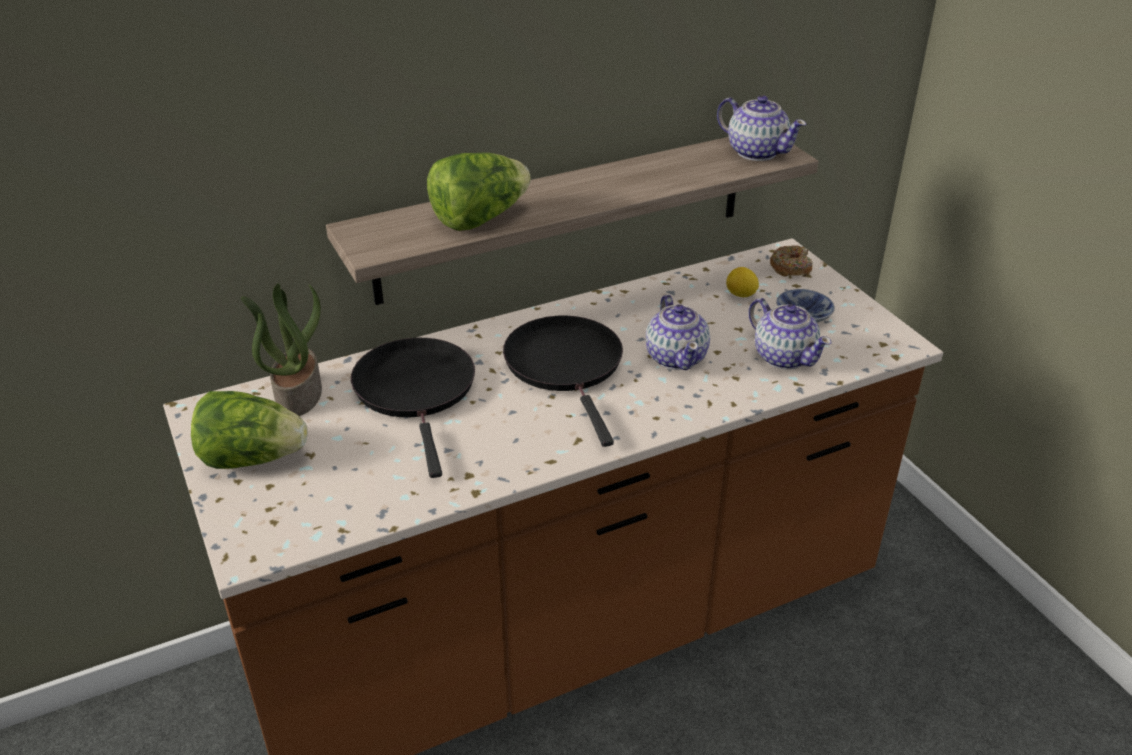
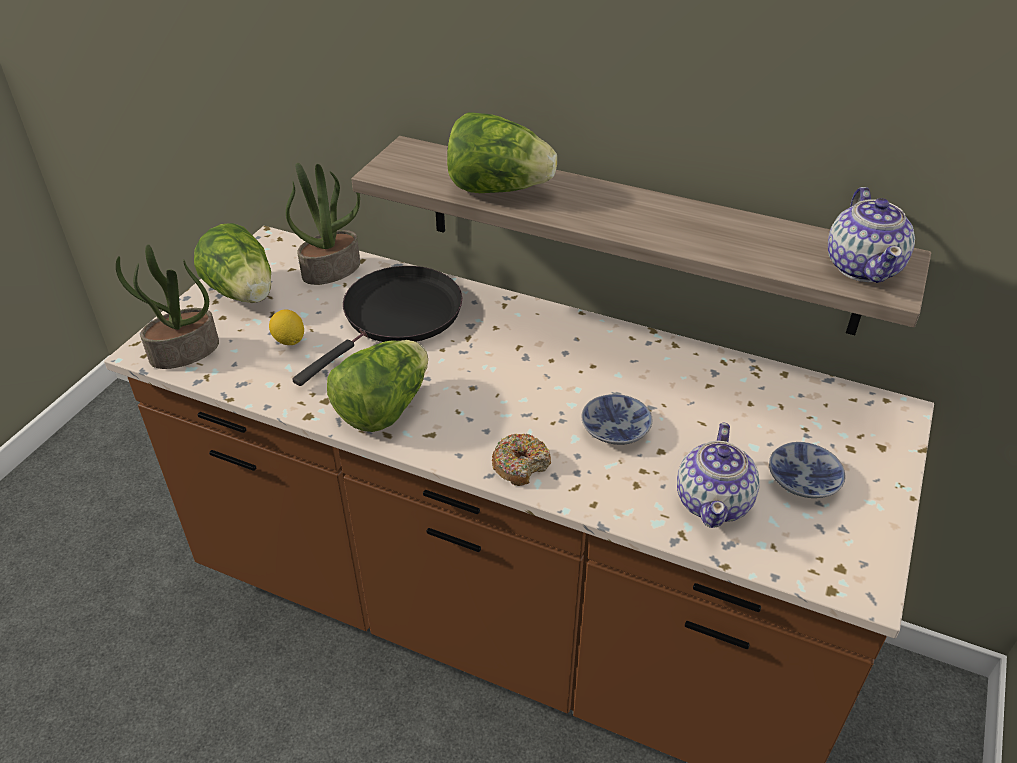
camera: 50 degrees right, 5 degrees up
black frying pan [503,316,623,447] -> none
teapot [646,295,710,370] -> bowl [582,394,653,445]
lemon [726,267,759,297] -> lemon moved to [269,309,304,345]
donut [770,245,812,277] -> donut moved to [492,433,551,486]
none -> potted plant [116,244,219,369]
none -> lettuce [327,340,428,432]

